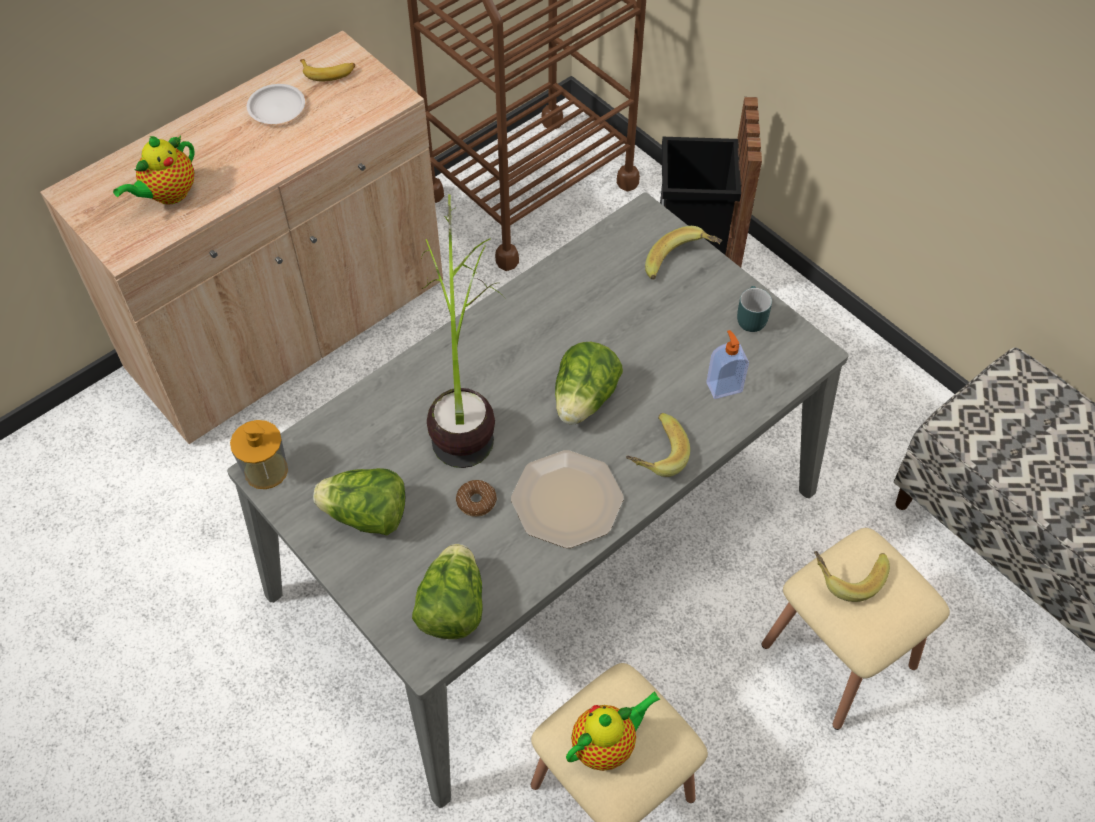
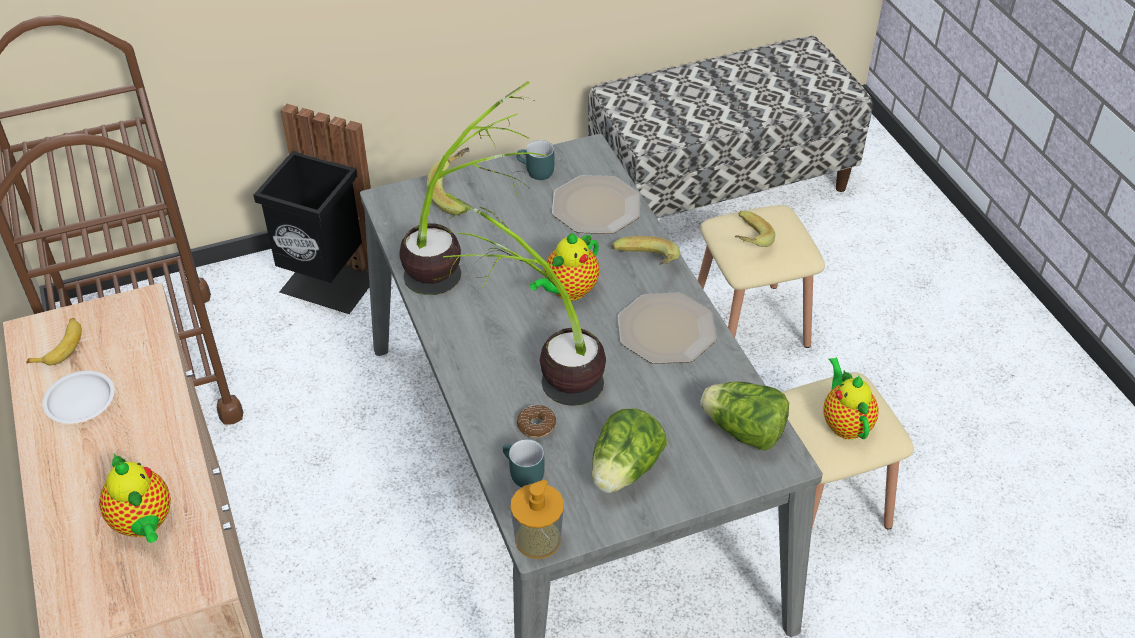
camera: 70 degrees left, 10 degrees down
donut [456,480,497,517] -> donut moved to [517,405,556,438]
lettuce [555,342,623,425] -> teapot [530,233,599,301]
soap dispenser [706,330,749,399] -> plate [552,175,640,234]
none -> potted plant [399,81,547,295]
none -> turquoise mug [503,439,545,487]

